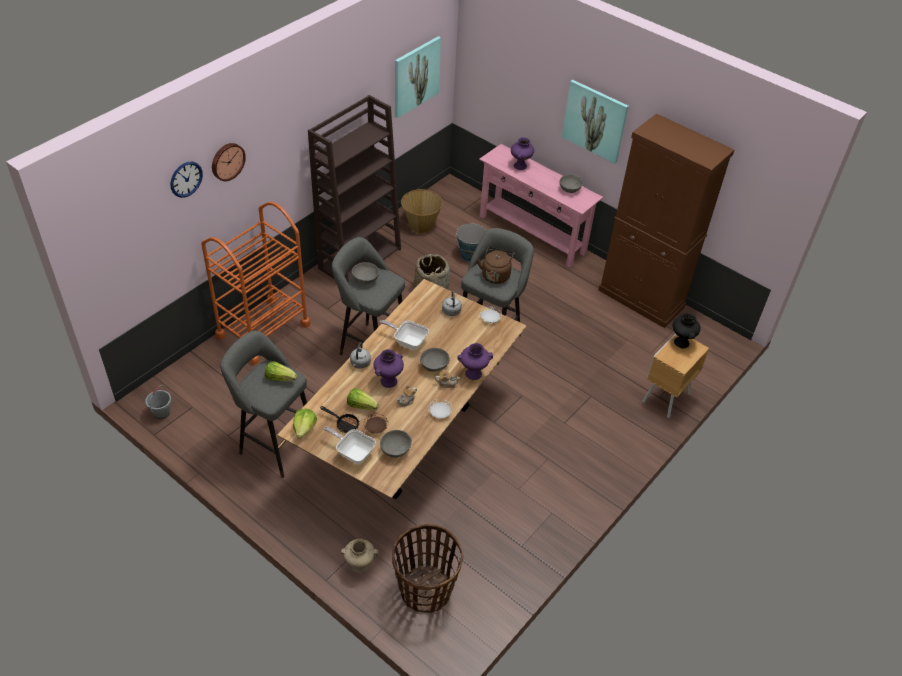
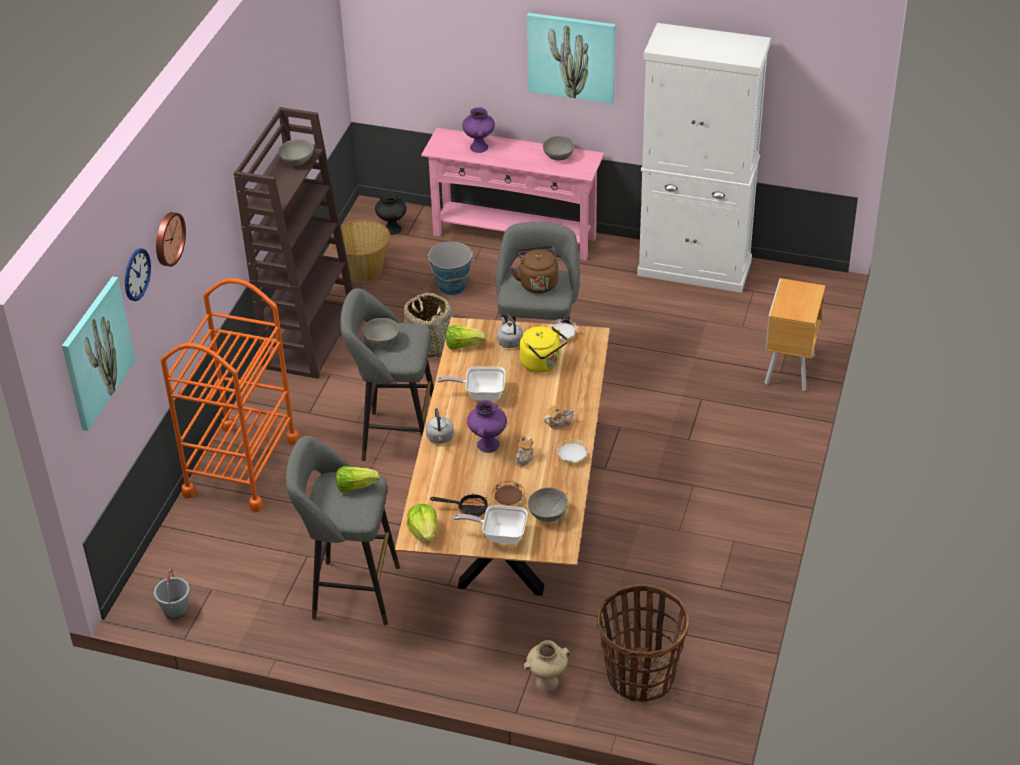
camera: 20 degrees left, 5 degrees down
lettuce [347,388,379,410] -> lettuce moved to [446,325,486,349]
picture [395,36,441,118] -> picture moved to [62,276,136,431]
grey bowl [420,348,450,372] -> grey bowl moved to [278,139,314,166]
purple vase [458,343,493,380] -> none
brown cabinet [599,113,734,328] -> white cabinet [637,23,771,293]
black vase [673,313,700,348] -> black vase moved to [375,192,406,235]
none -> yellow kettle [519,326,568,373]

